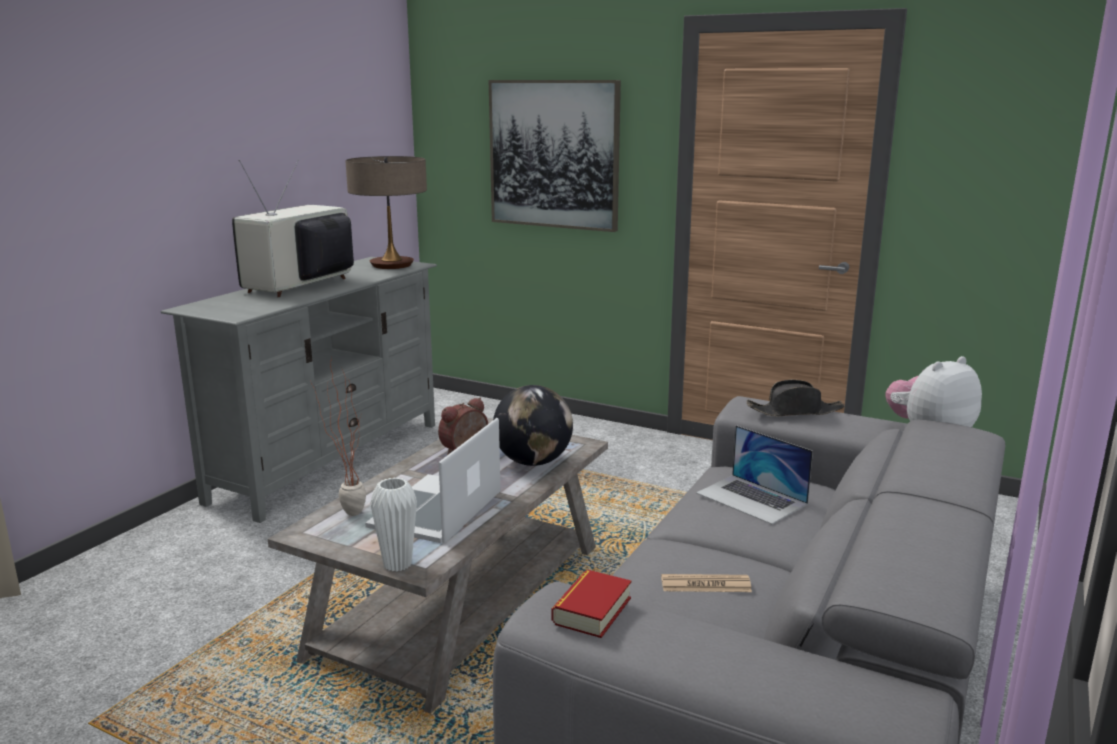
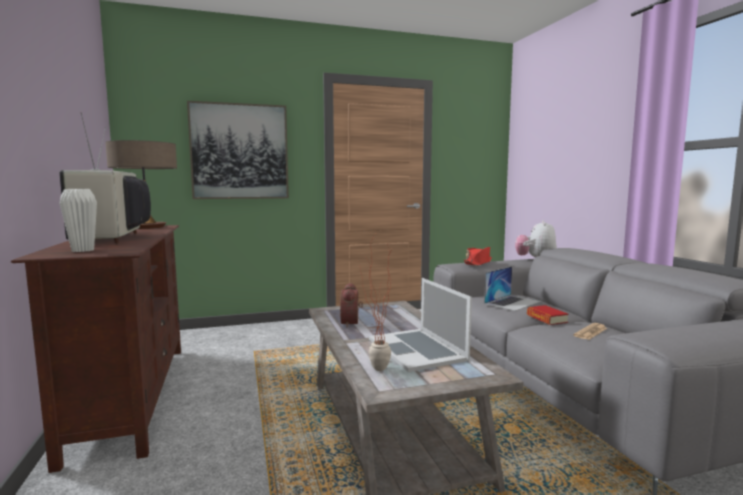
camera: 45 degrees left, 10 degrees down
grey tv stand [161,257,437,523] -> brown tv stand [11,225,181,473]
white vase [371,478,417,572] -> white vase moved to [59,189,97,252]
globe [493,385,573,466] -> none
book [551,570,631,638] -> book moved to [527,305,569,325]
laptop [696,425,813,524] -> laptop turned 45 degrees counterclockwise [484,266,541,311]
black hat [747,380,845,416] -> red hat [464,247,492,266]

